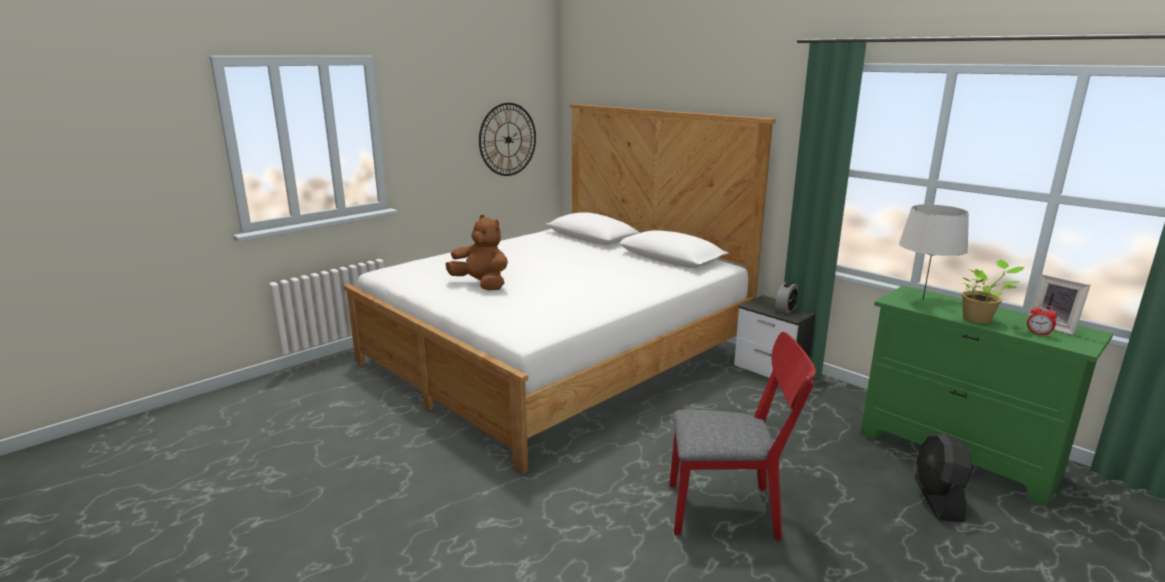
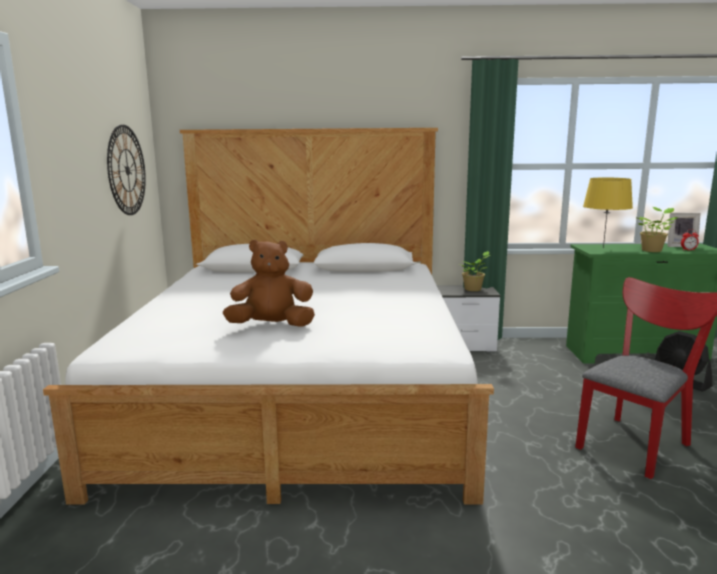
camera: 45 degrees left, 5 degrees down
alarm clock [776,281,798,314] -> potted plant [460,251,490,291]
grey table lamp [899,204,969,300] -> yellow table lamp [583,178,633,248]

